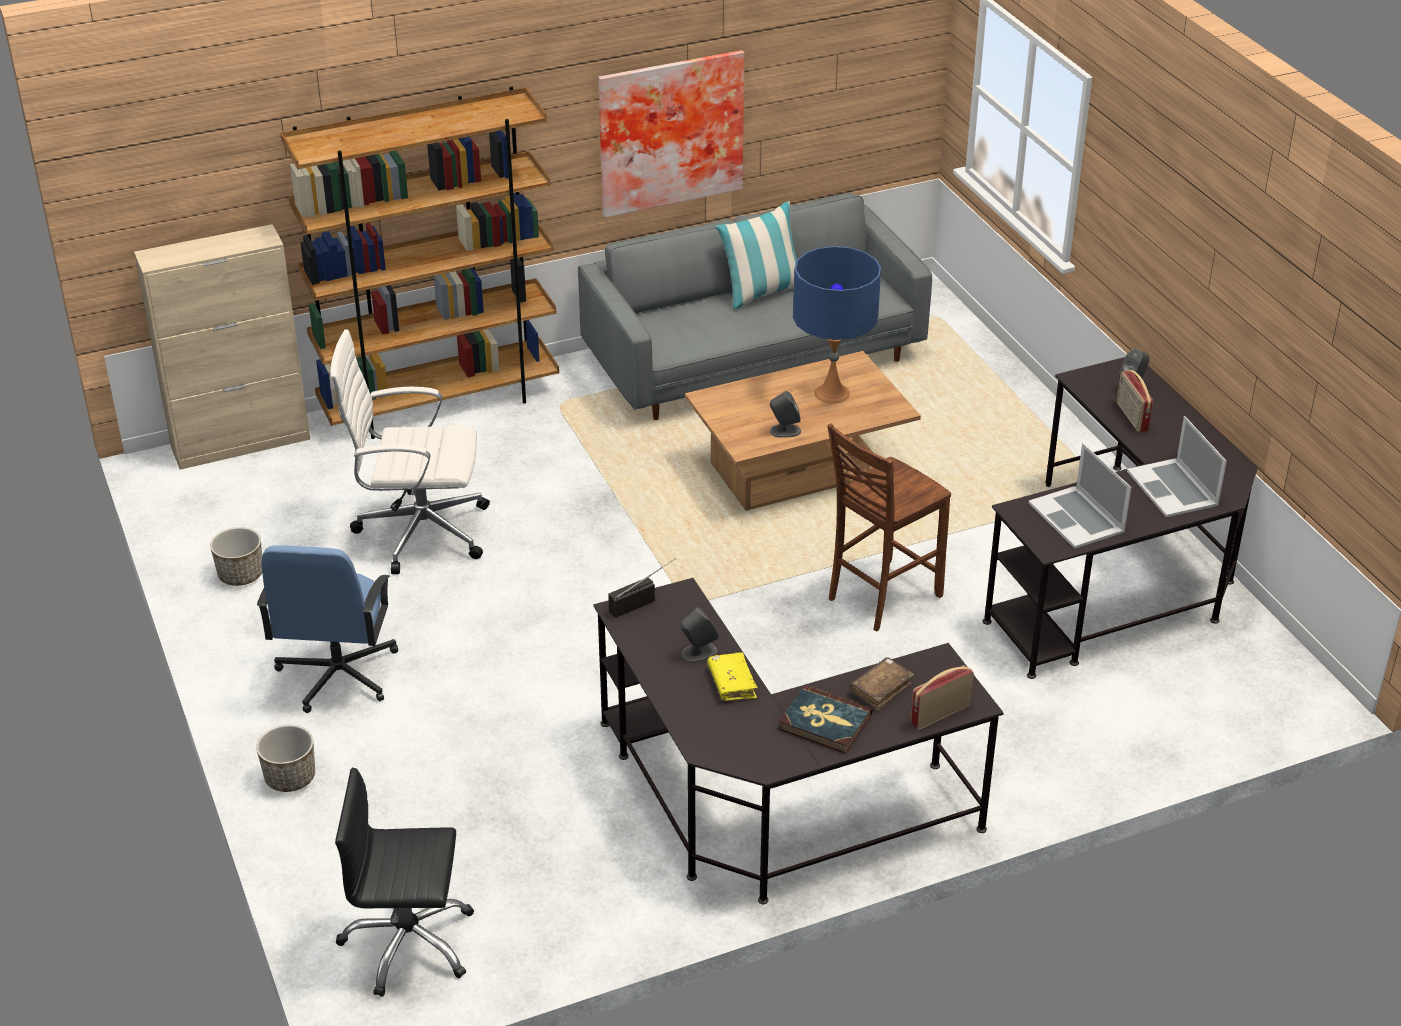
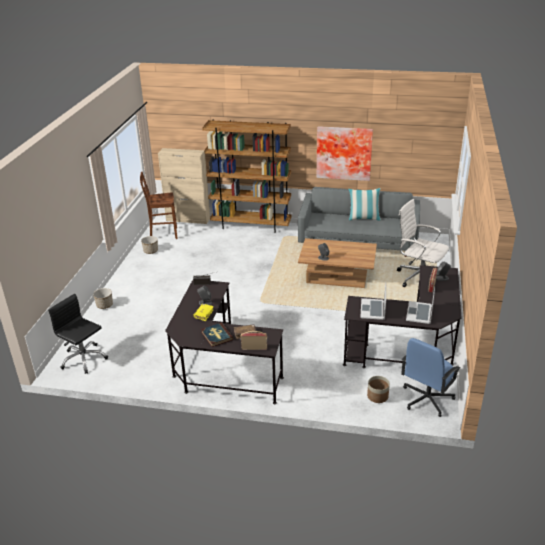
camera: 35 degrees right, 5 degrees down
blue office chair [257,545,398,713] -> blue office chair moved to [401,338,460,417]
white office chair [330,329,490,574] -> white office chair moved to [397,199,449,287]
blue table lamp [793,246,881,404] -> none
brown chair [827,424,951,631] -> brown chair moved to [140,172,178,239]
none -> planter [367,376,390,403]

